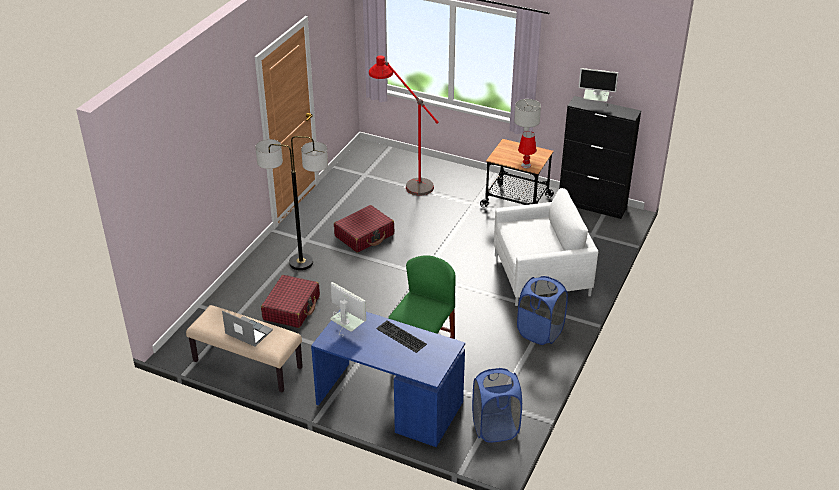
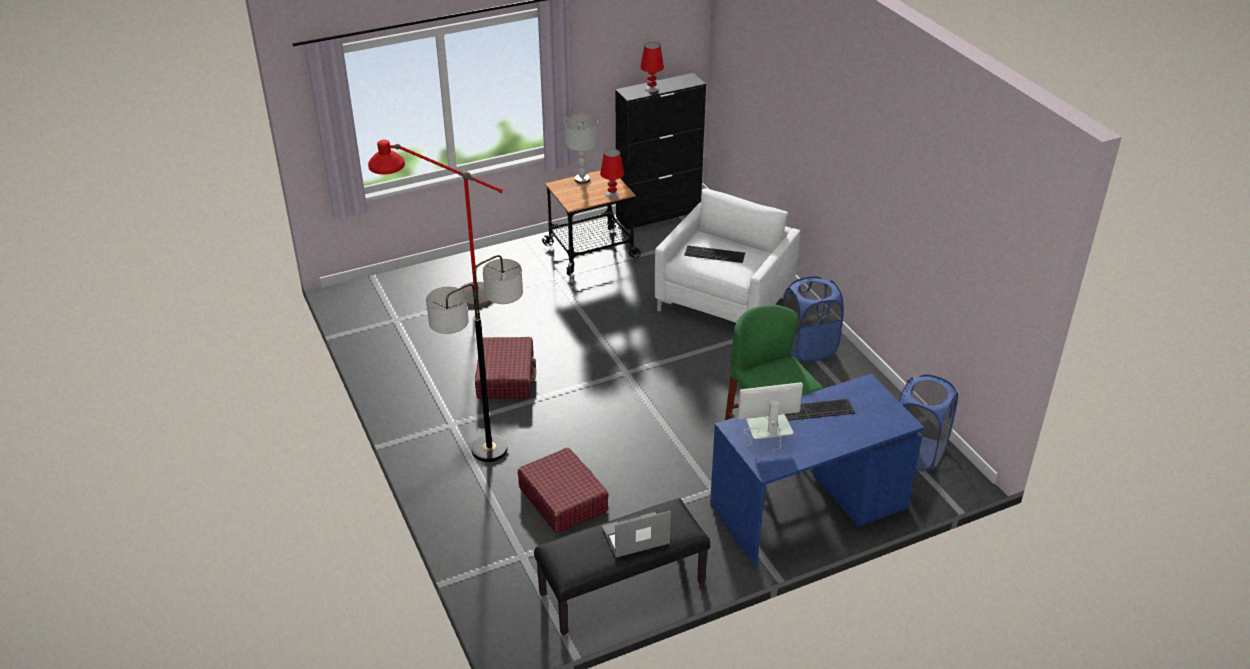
camera: 50 degrees left, 0 degrees up
beige bench [186,305,303,392] -> black bench [534,498,710,635]
monitor [579,68,619,106] -> red table lamp [640,42,664,92]
none -> keyboard [684,245,745,263]

